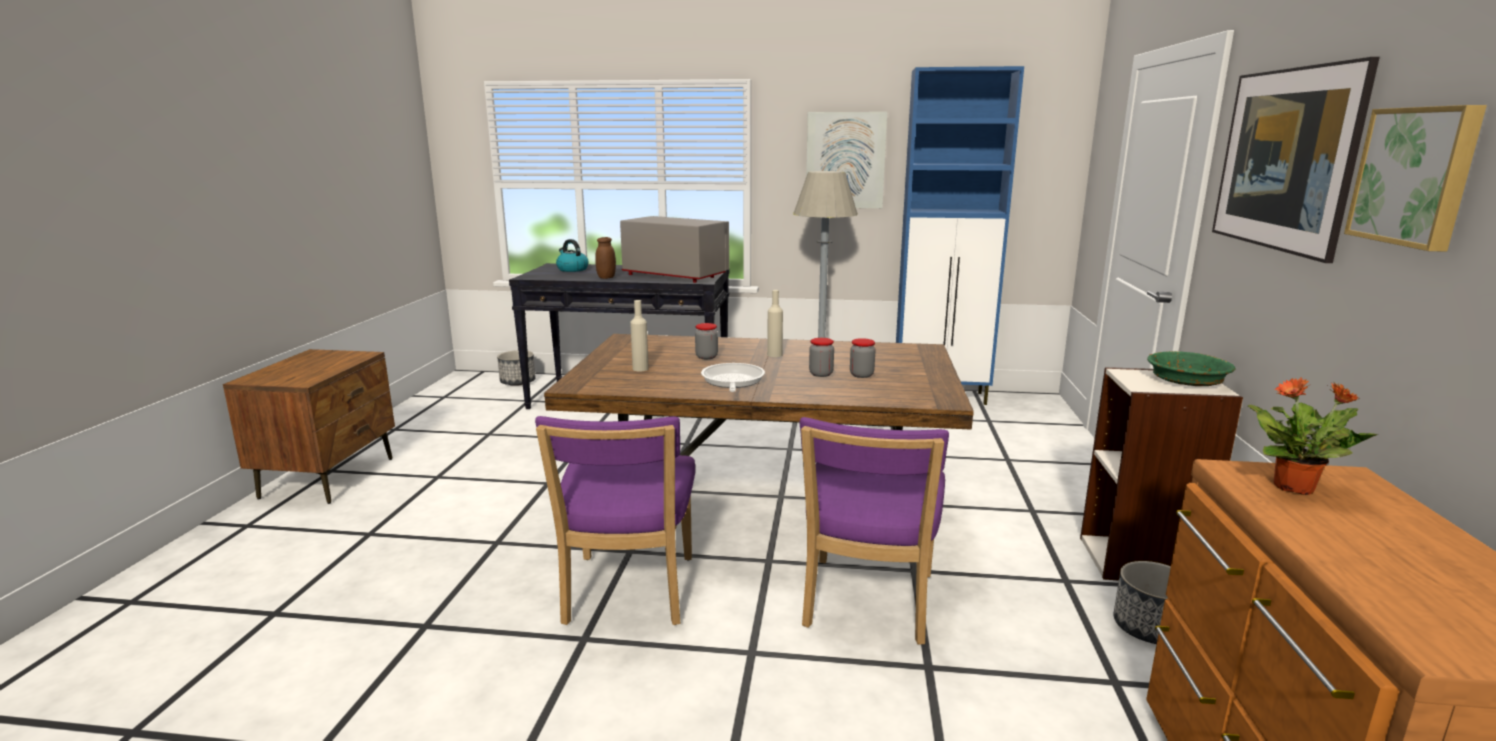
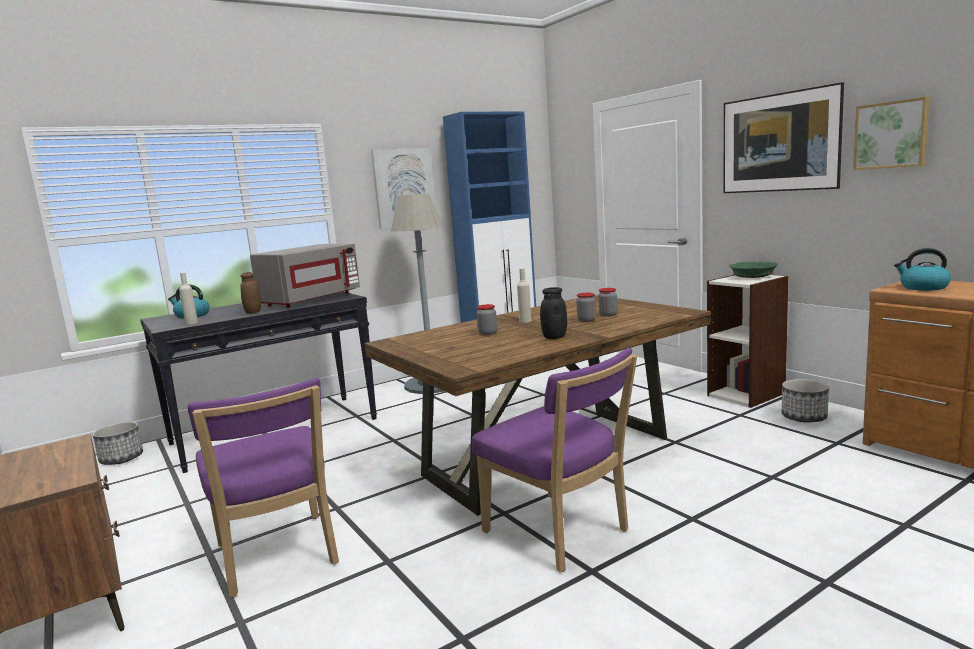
camera: 40 degrees left, 5 degrees down
grey microwave [620,216,729,283] -> grey microwave turned 135 degrees clockwise [250,243,360,308]
beige bottle [630,300,649,372] -> beige bottle moved to [179,273,198,325]
frying pan [701,363,765,392] -> black jar [540,287,567,339]
purple chair [800,417,949,645] -> purple chair moved to [188,378,339,598]
potted plant [1248,377,1379,495] -> kettle [894,248,951,291]

